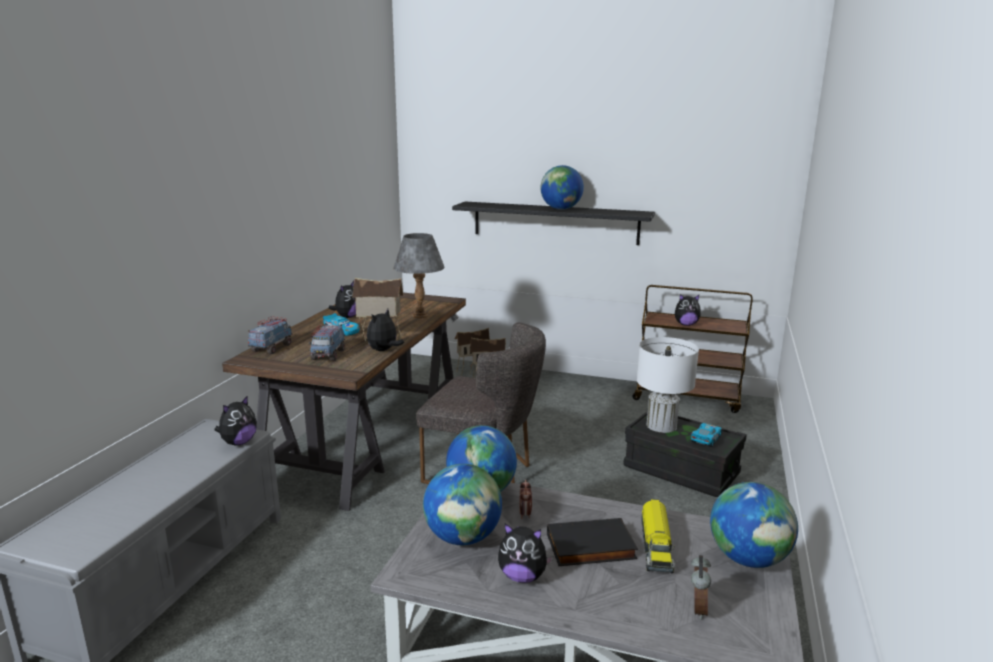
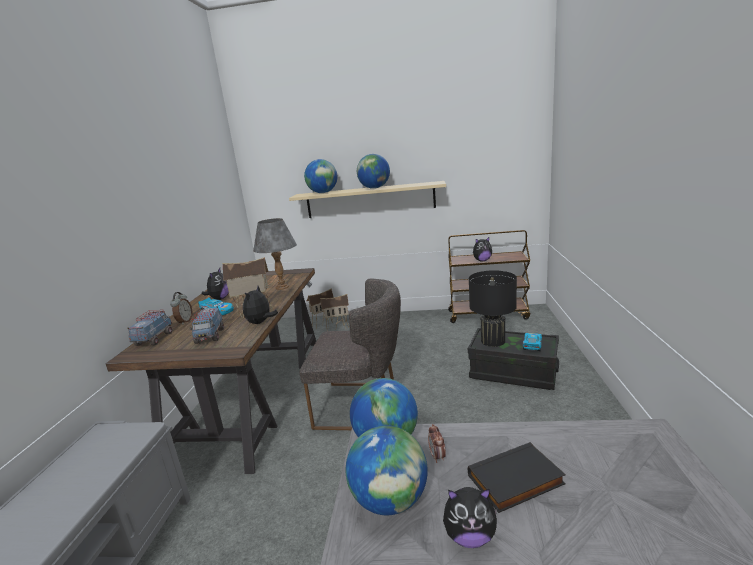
camera: 10 degrees left, 0 degrees up
plush toy [215,395,257,446] -> none
black shelf [452,202,655,245] -> beige shelf [289,181,446,218]
white table lamp [637,337,699,433] -> black table lamp [469,270,517,347]
toy truck [641,499,675,573] -> none
alarm clock [691,555,711,620] -> alarm clock moved to [170,292,193,325]
globe [710,482,798,568] -> globe moved to [304,159,337,193]

